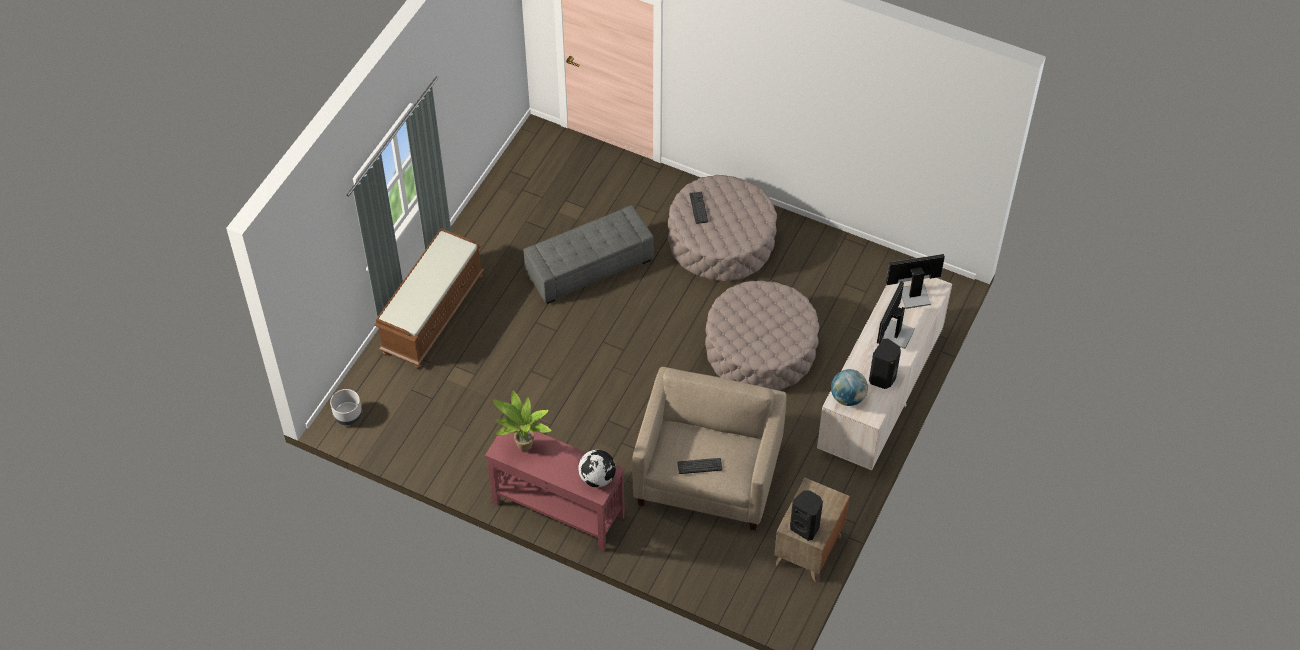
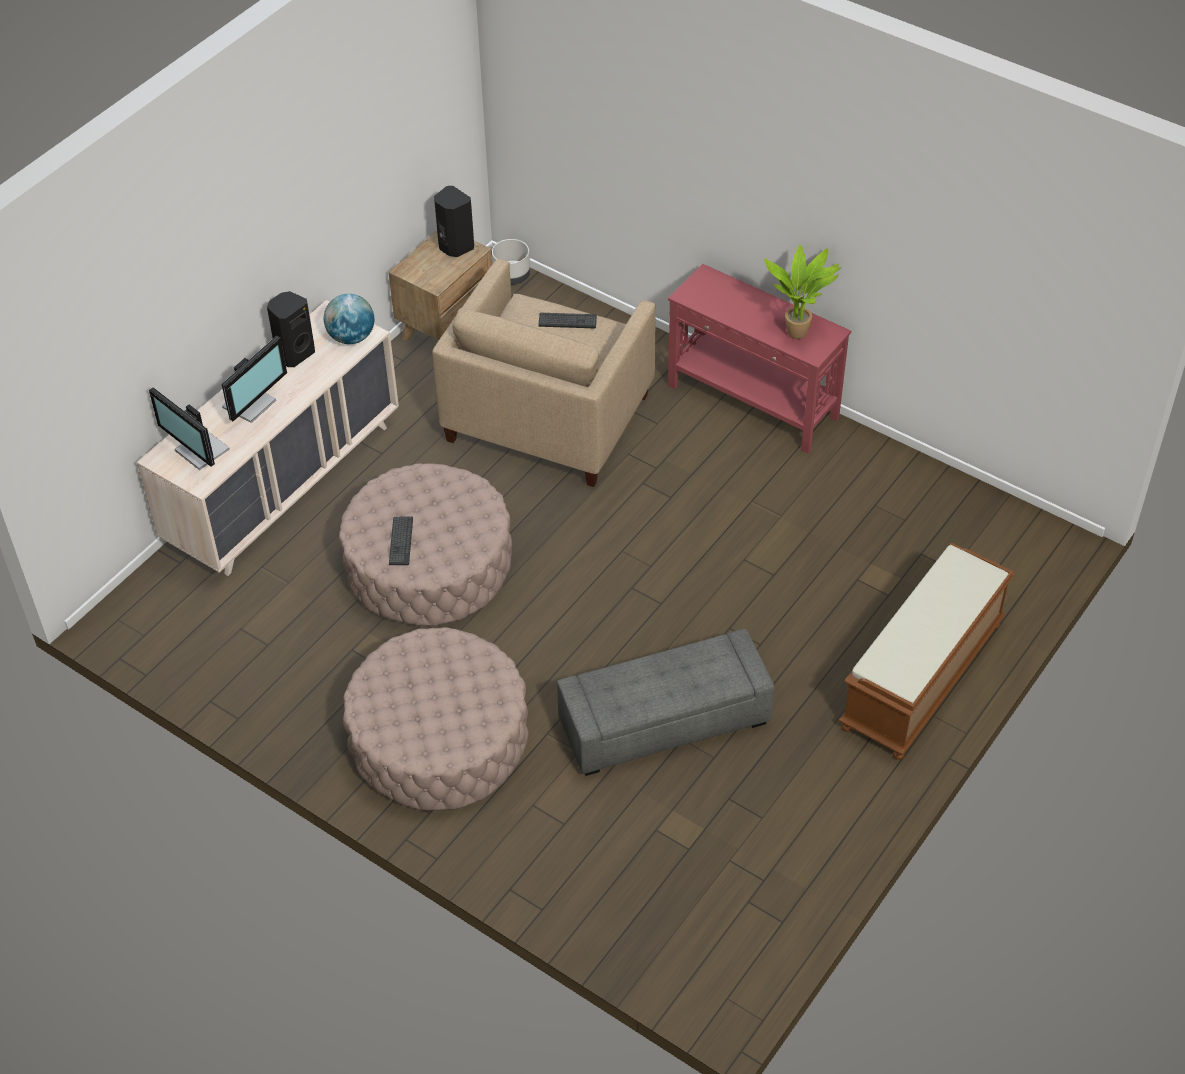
camera: 170 degrees left, 5 degrees down
grey planter [330,389,362,426] -> grey planter moved to [492,239,530,285]
globe [578,450,616,487] -> none
keyboard [690,192,708,224] -> keyboard moved to [389,517,413,565]
monitor [886,254,945,309] -> monitor turned 45 degrees clockwise [149,387,230,470]

